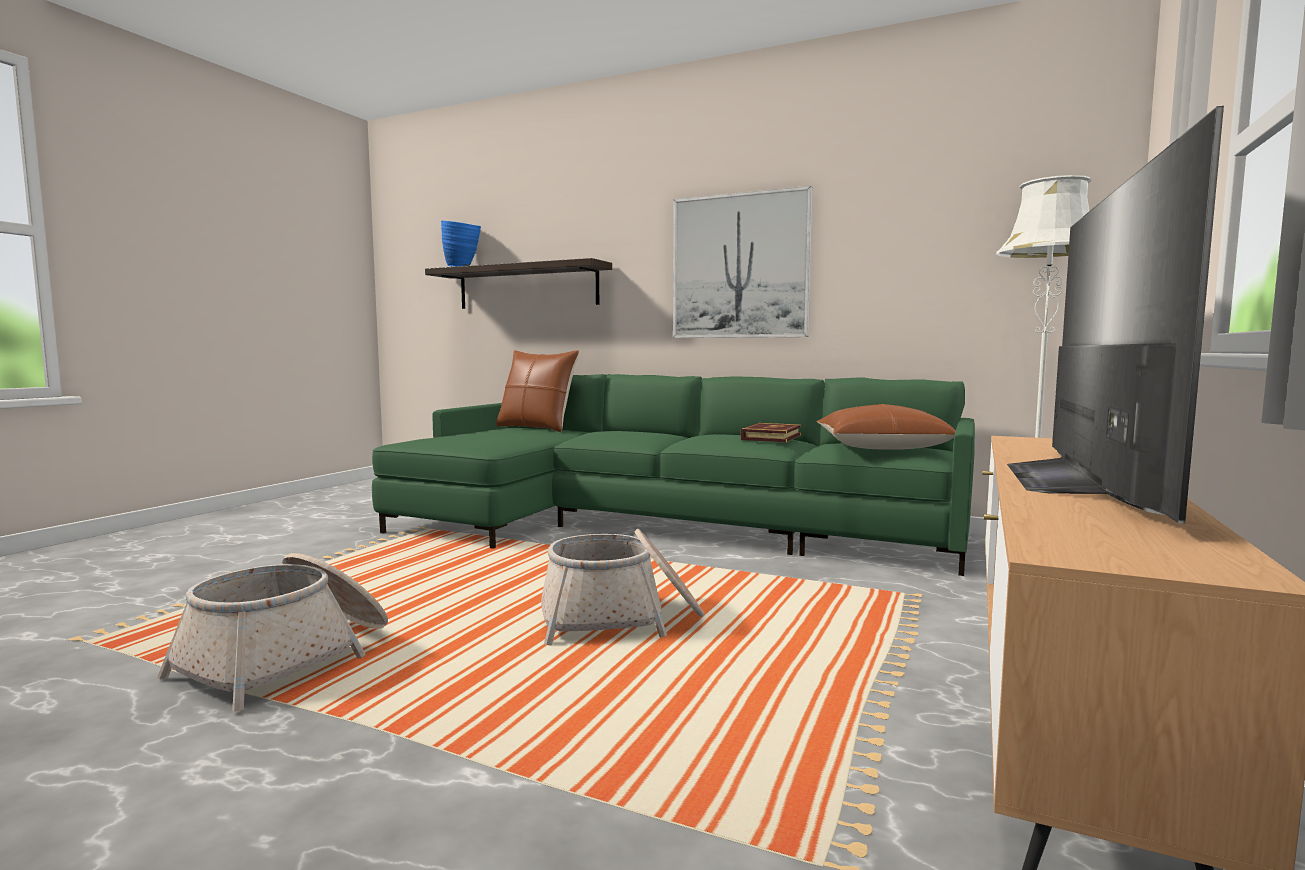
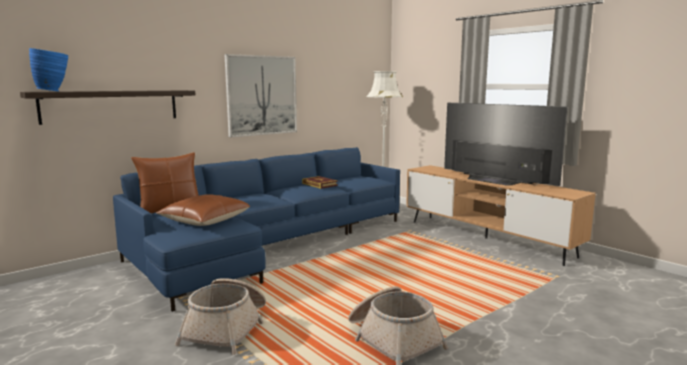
camera: 65 degrees left, 5 degrees up
green sofa [372,374,975,576] -> blue sofa [113,147,400,312]
basket [541,529,704,646] -> basket moved to [175,278,266,355]
brown pillow [816,404,956,450] -> brown pillow moved to [156,194,250,226]

